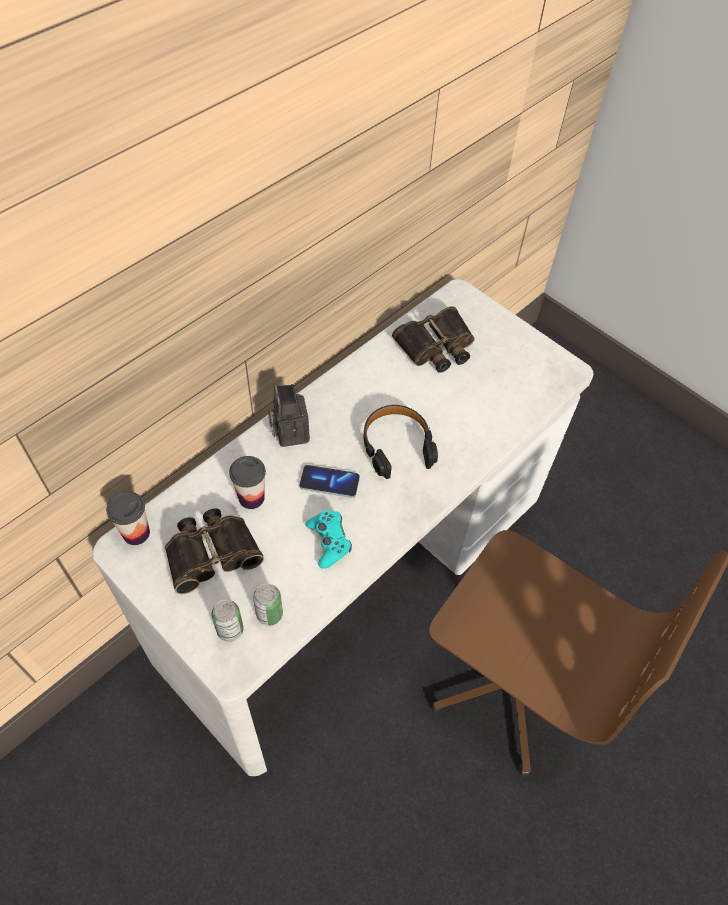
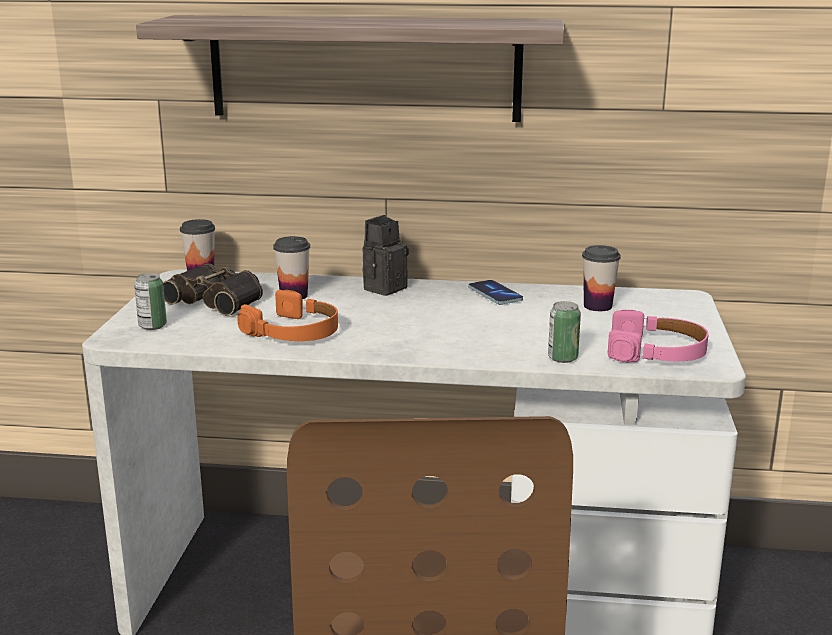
camera: 55 degrees right, 35 degrees down
can [253,583,283,626] -> can moved to [548,301,581,363]
phone [299,465,360,498] -> phone moved to [468,280,523,305]
turquoise game controller [305,510,352,569] -> orange headphones [237,290,338,341]
black headphones [363,405,438,479] -> none
binoculars [392,306,475,373] -> cup [582,245,621,311]
none -> shelf [136,15,564,122]
none -> pink headphones [608,310,709,362]

